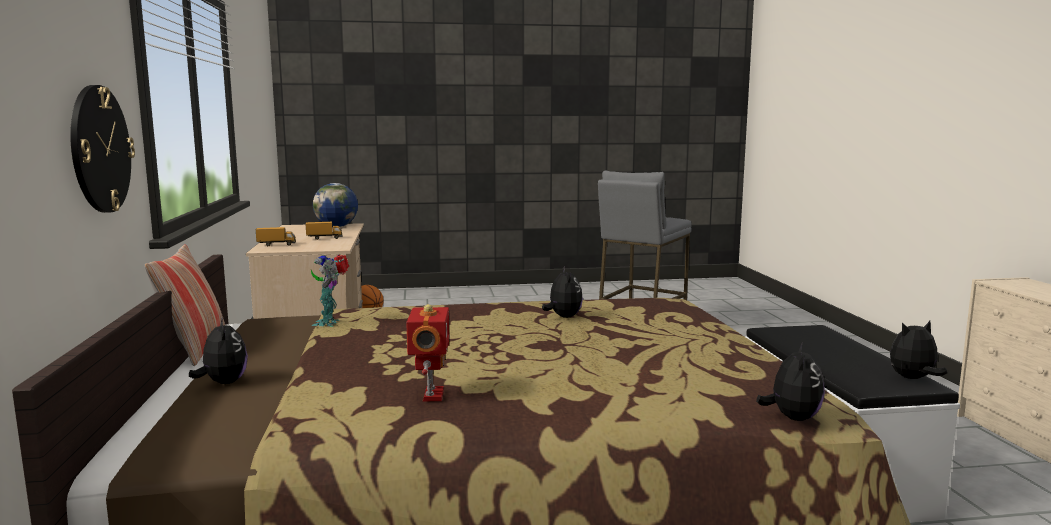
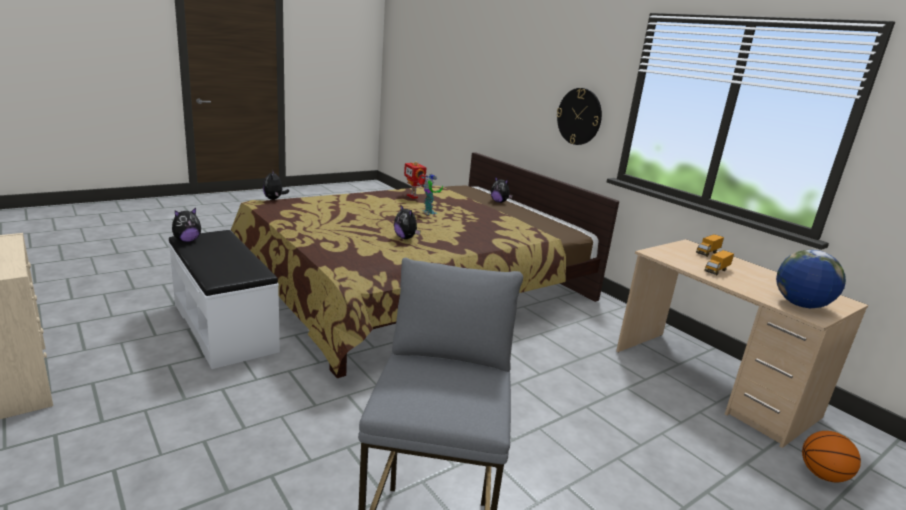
camera: 150 degrees right, 10 degrees up
pillow [144,244,225,366] -> none
toy robot [311,254,349,327] -> toy robot moved to [418,174,443,215]

